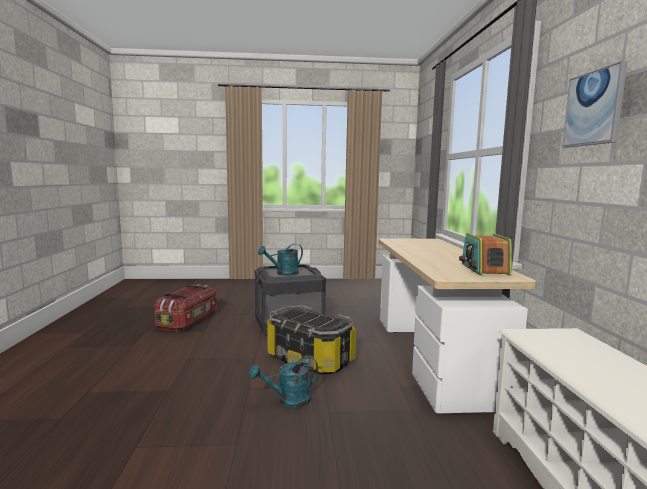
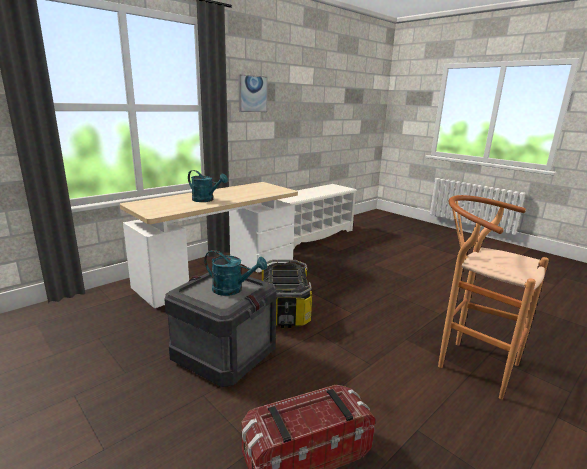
camera: 130 degrees left, 10 degrees up
turquoise watering can [249,356,318,408] -> turquoise watering can moved to [188,170,228,202]
radio [459,233,512,276] -> none
none -> brown stool [438,195,549,399]

